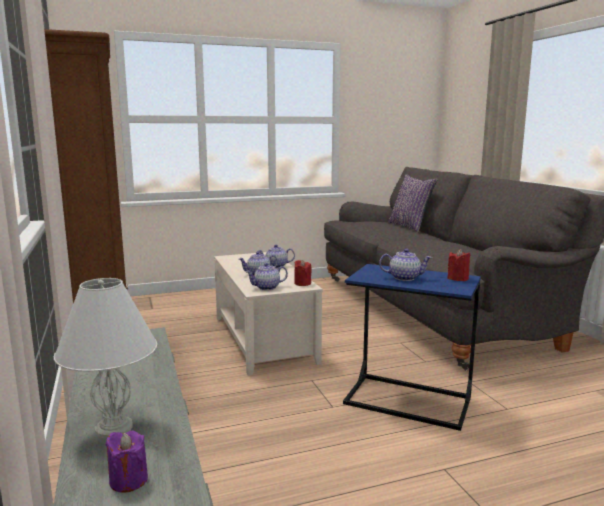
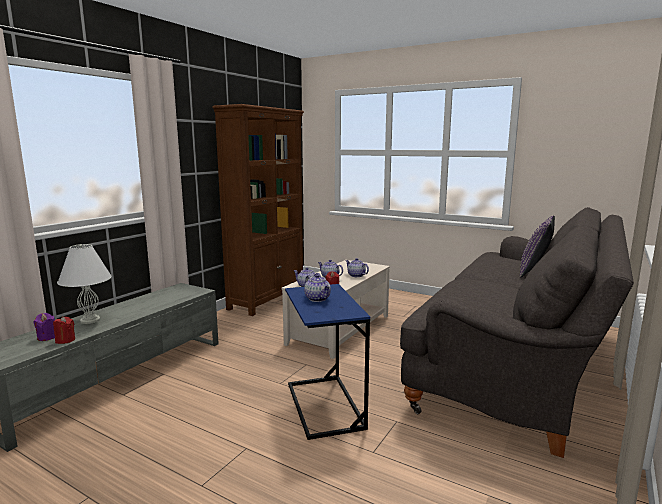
camera: 50 degrees right, 0 degrees up
red candle [447,249,471,281] -> red candle moved to [53,316,75,344]

